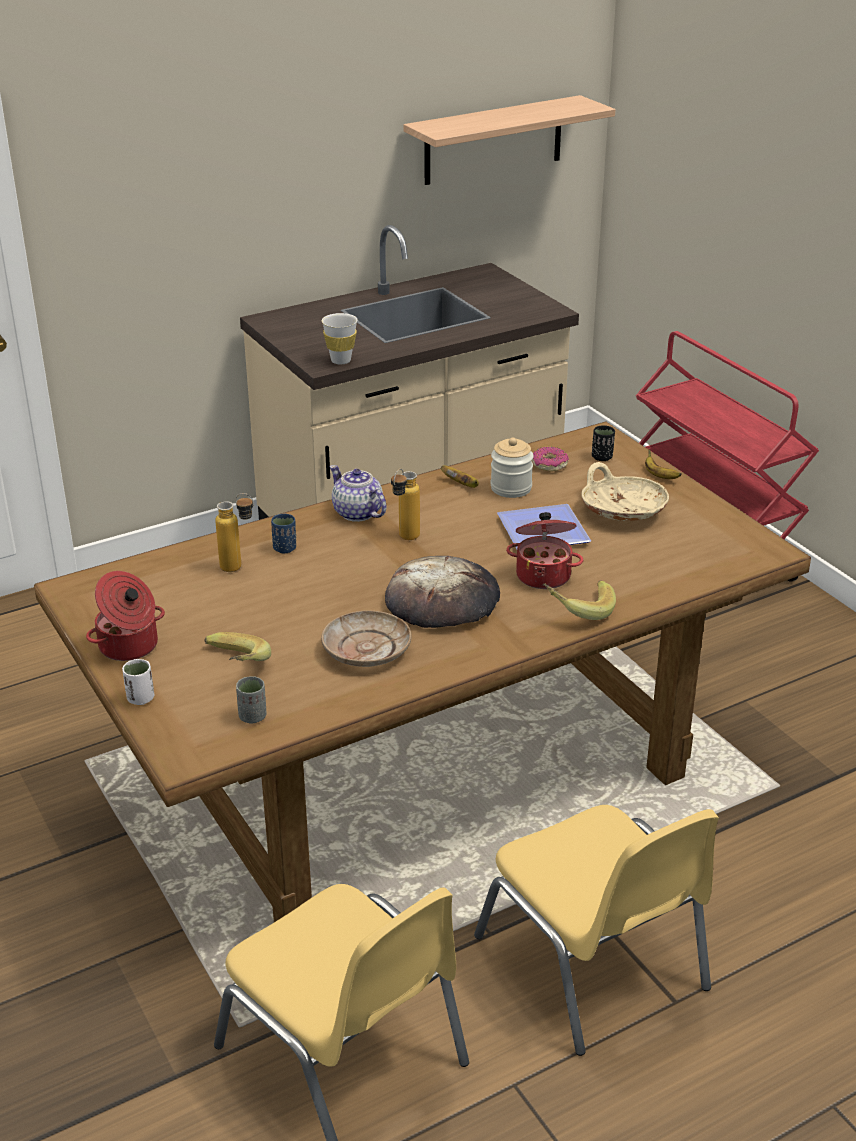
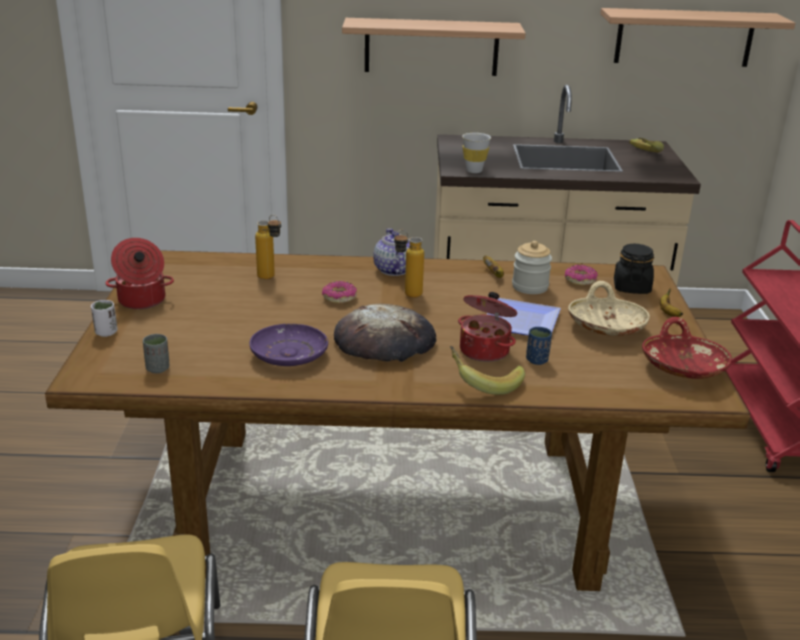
camera: 30 degrees right, 5 degrees down
banana [204,632,271,661] -> banana moved to [629,138,664,152]
blue cup [271,514,296,553] -> blue cup moved to [526,327,552,365]
beige plate [321,610,412,667] -> purple plate [249,324,328,366]
black cup [592,425,615,461] -> black jar [614,244,654,294]
none -> donut [322,281,357,303]
none -> shelf [342,18,526,76]
none -> red bowl [642,317,732,379]

